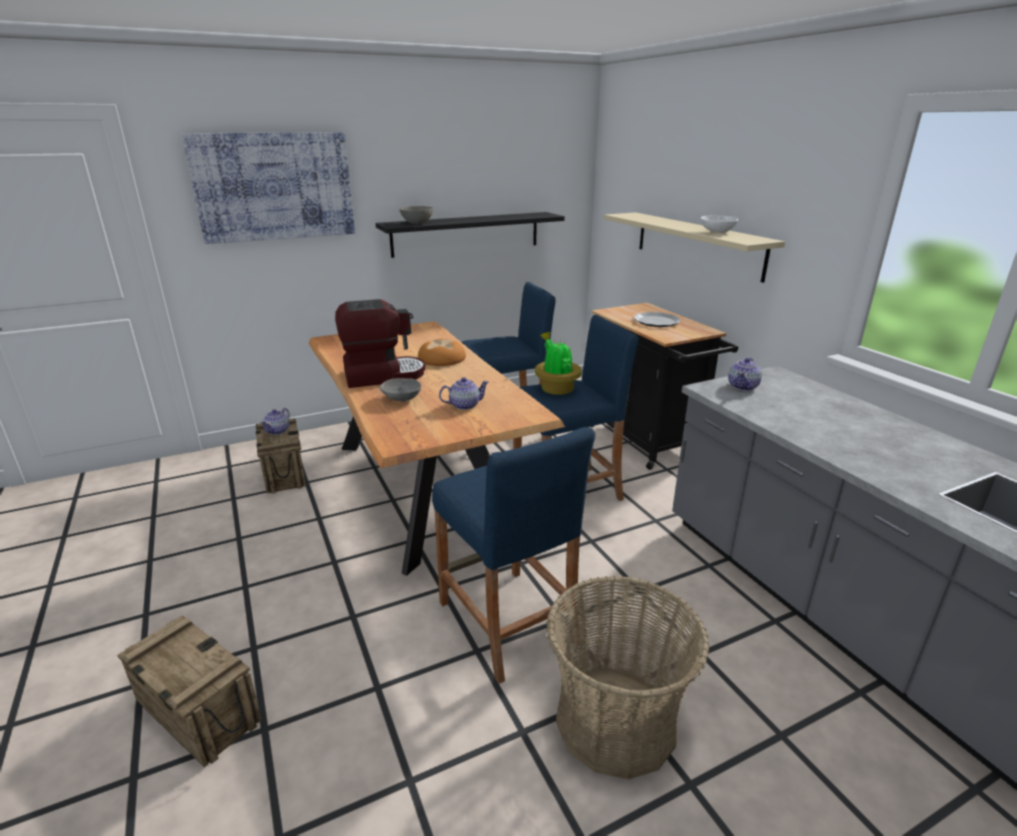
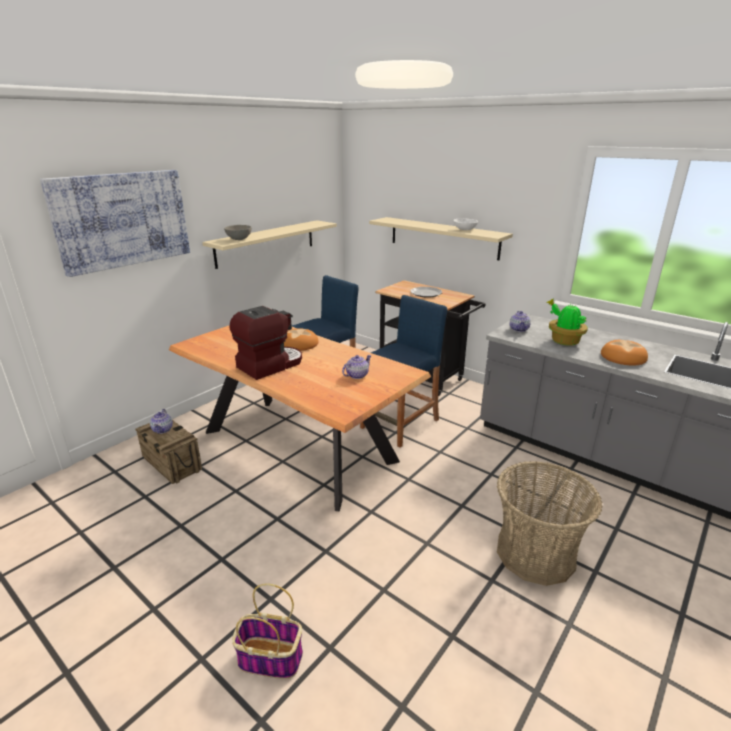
camera: 25 degrees left, 0 degrees up
crate [117,615,262,767] -> basket [232,584,303,679]
black shelf [375,212,565,258] -> beige shelf [202,220,337,269]
grey bowl [380,378,421,402] -> none
blue stool [432,427,595,684] -> none
potted plant [535,332,582,395] -> potted plant moved to [546,299,588,346]
none -> bread [601,340,648,366]

